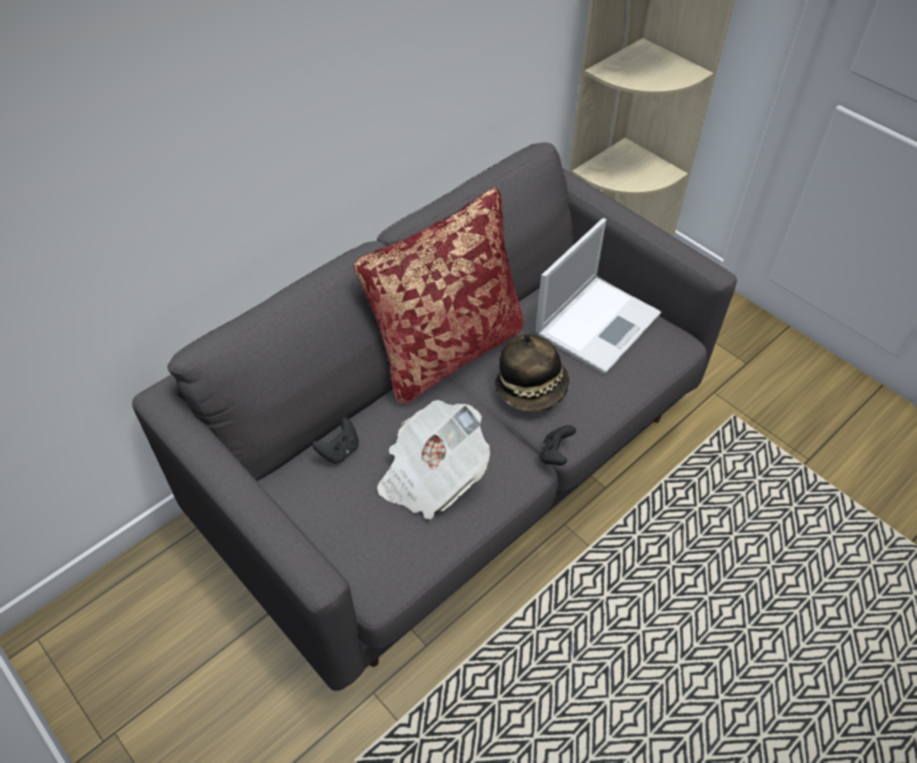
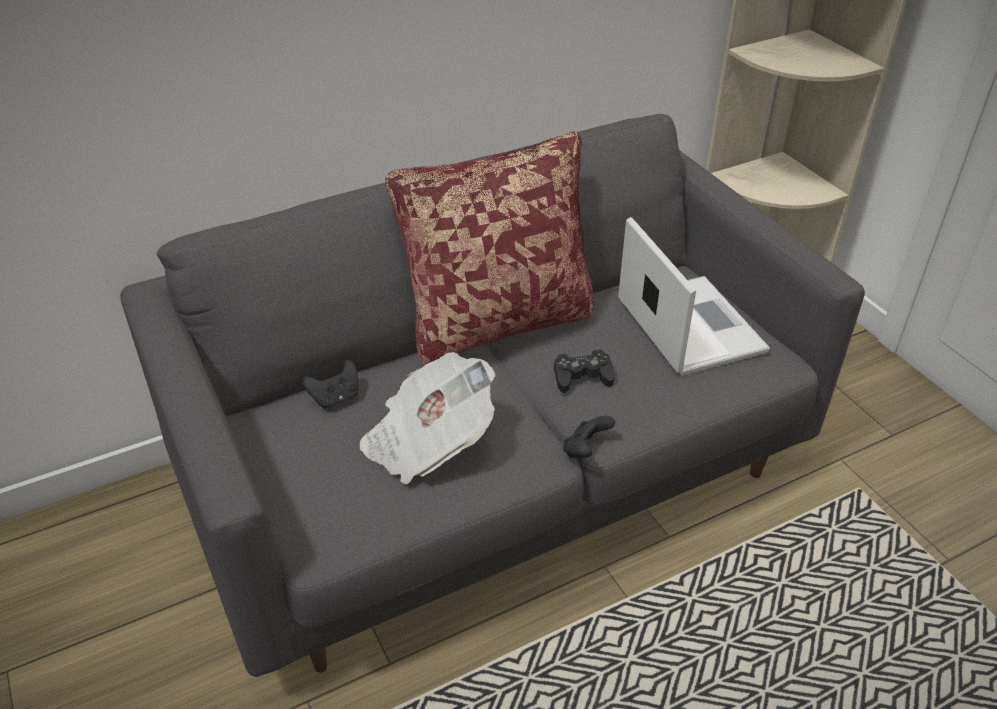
camera: 15 degrees right, 10 degrees down
hat [495,334,569,412] -> black game controller [554,349,615,393]
laptop [536,218,661,374] -> laptop turned 75 degrees counterclockwise [618,217,770,376]

